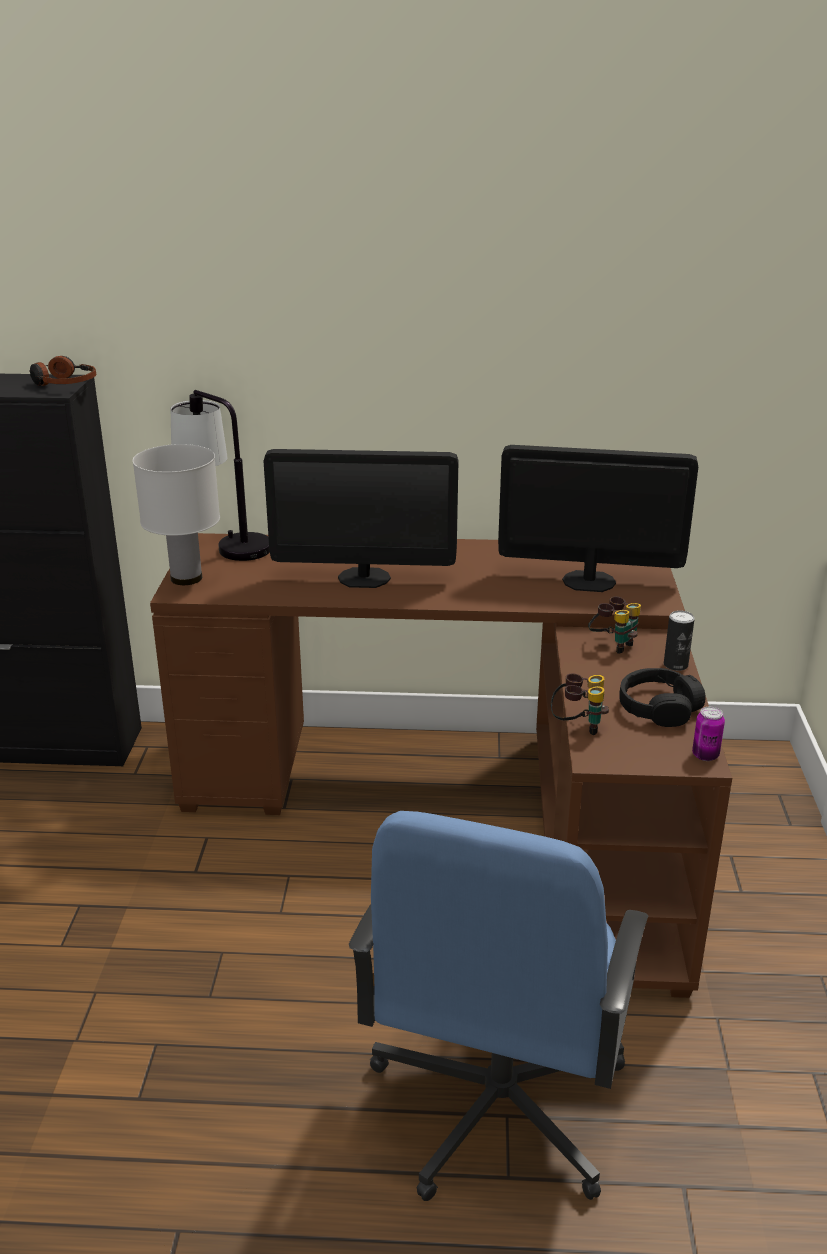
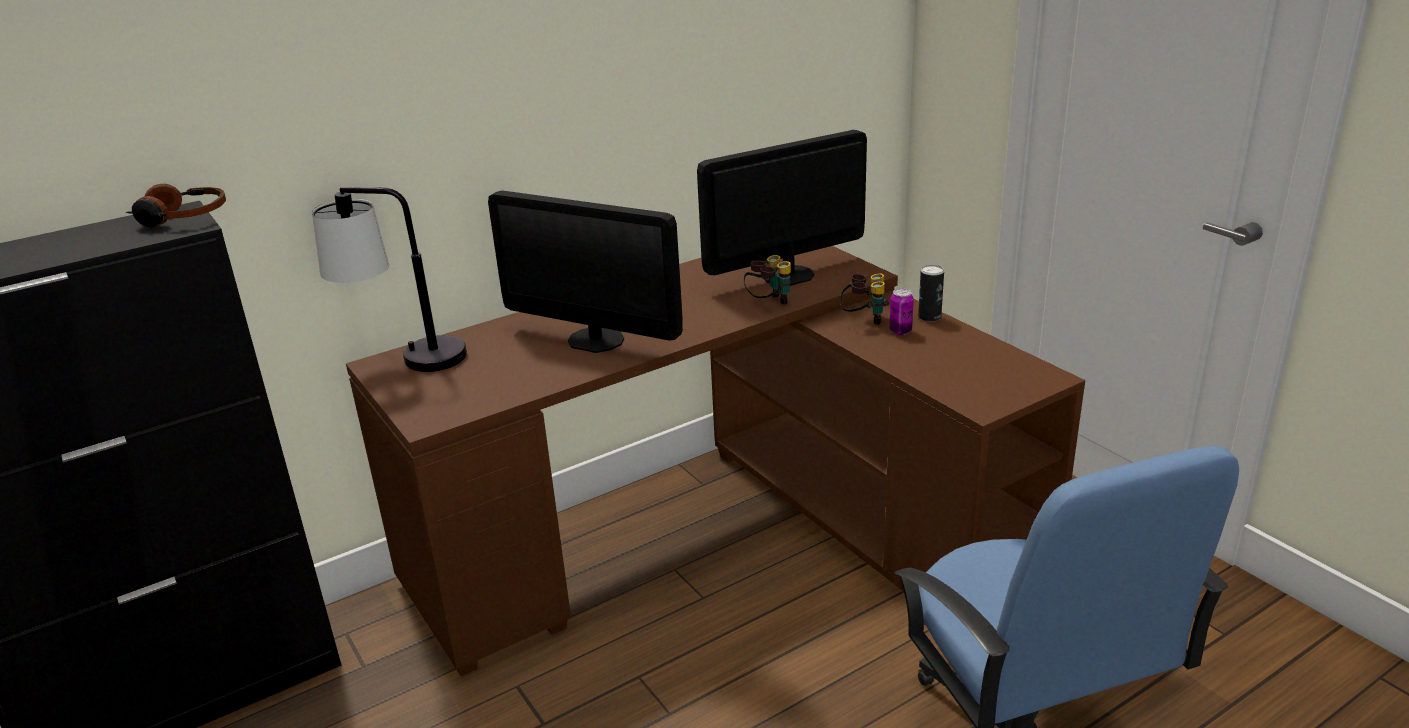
camera: 35 degrees left, 0 degrees up
white table lamp [133,444,220,585] -> none
monitor [264,449,459,588] -> monitor turned 60 degrees clockwise [488,190,683,353]
binoculars [551,673,609,735] -> binoculars moved to [744,255,791,305]
black headphones [619,668,706,727] -> none
can [692,707,725,761] -> can moved to [889,288,914,335]

